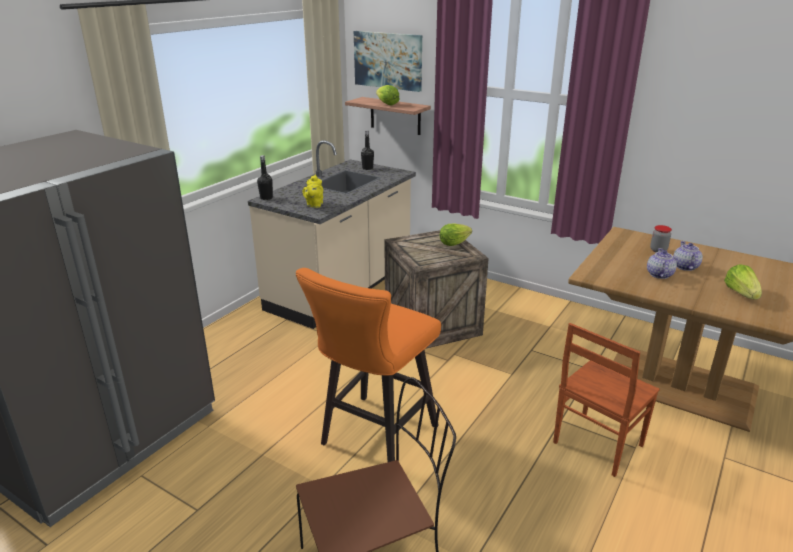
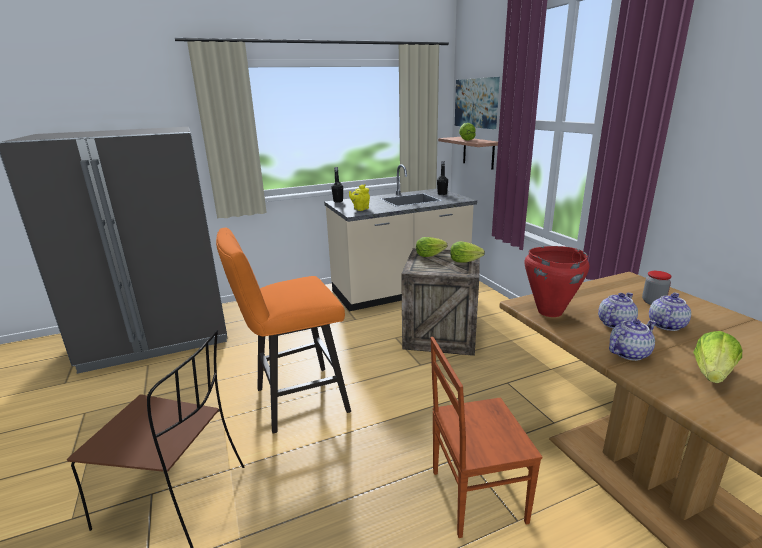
camera: 35 degrees right, 5 degrees down
none -> lettuce [416,237,447,257]
none -> red cooking pot [525,246,589,317]
none -> teapot [609,319,657,361]

